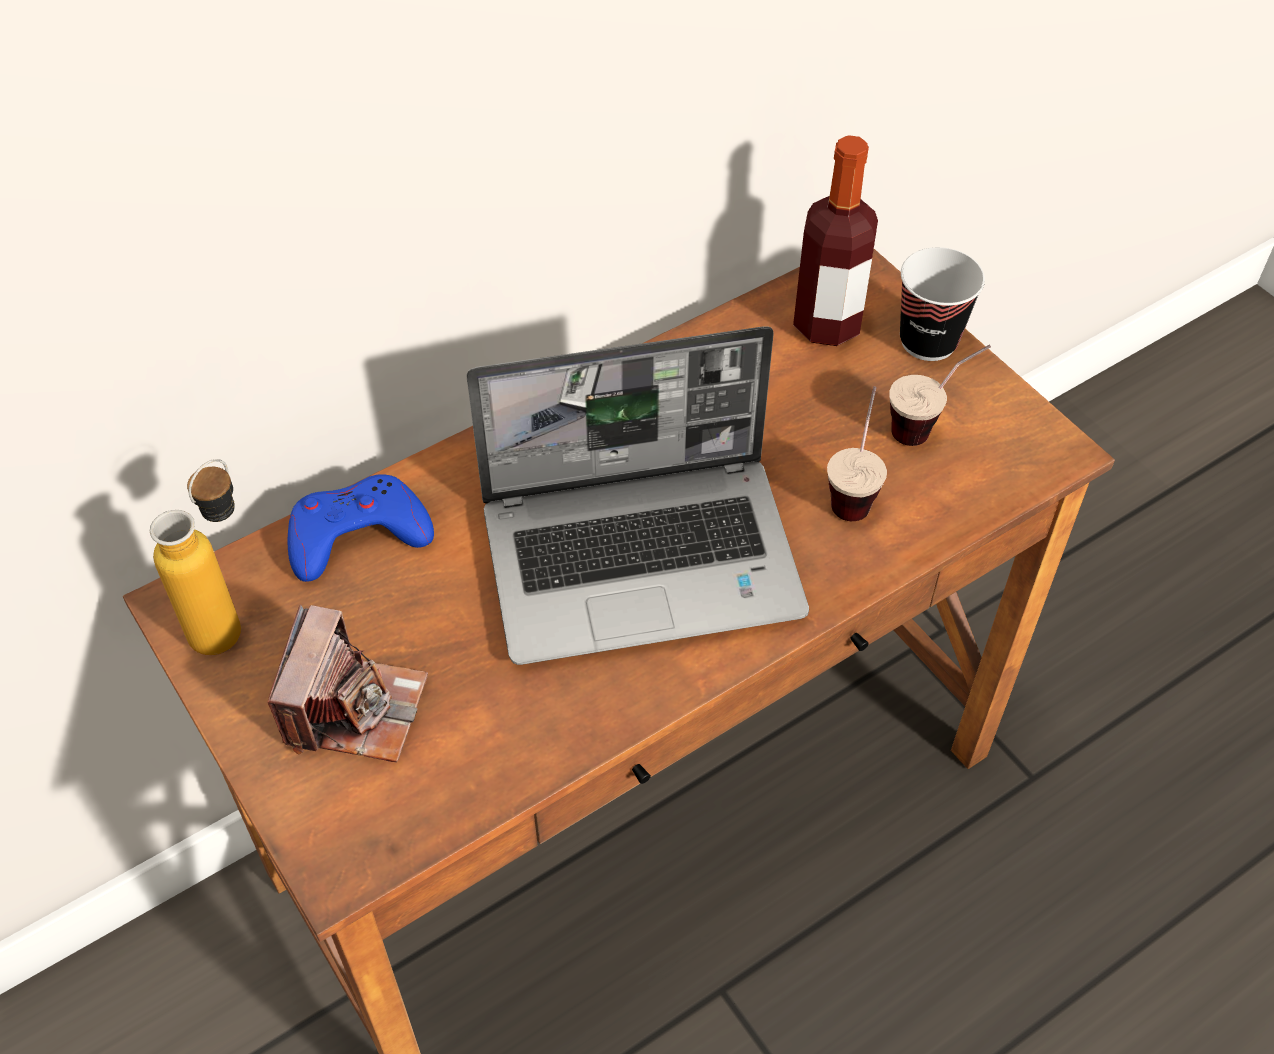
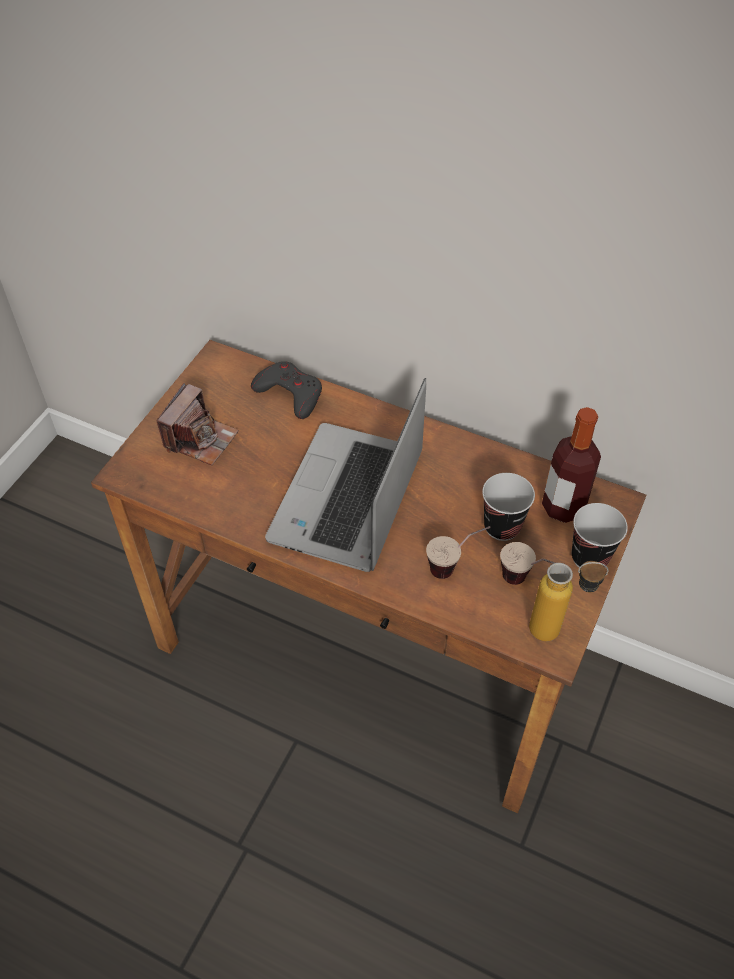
camera: 60 degrees right, 0 degrees up
bottle [150,459,241,655] -> bottle moved to [529,561,609,641]
camera [268,605,428,763] -> camera turned 45 degrees counterclockwise [156,383,239,466]
blue game controller [288,474,434,582] -> grey game controller [251,361,322,419]
laptop [466,326,809,665] -> laptop turned 60 degrees clockwise [265,378,426,572]
none -> cup [482,473,535,541]

